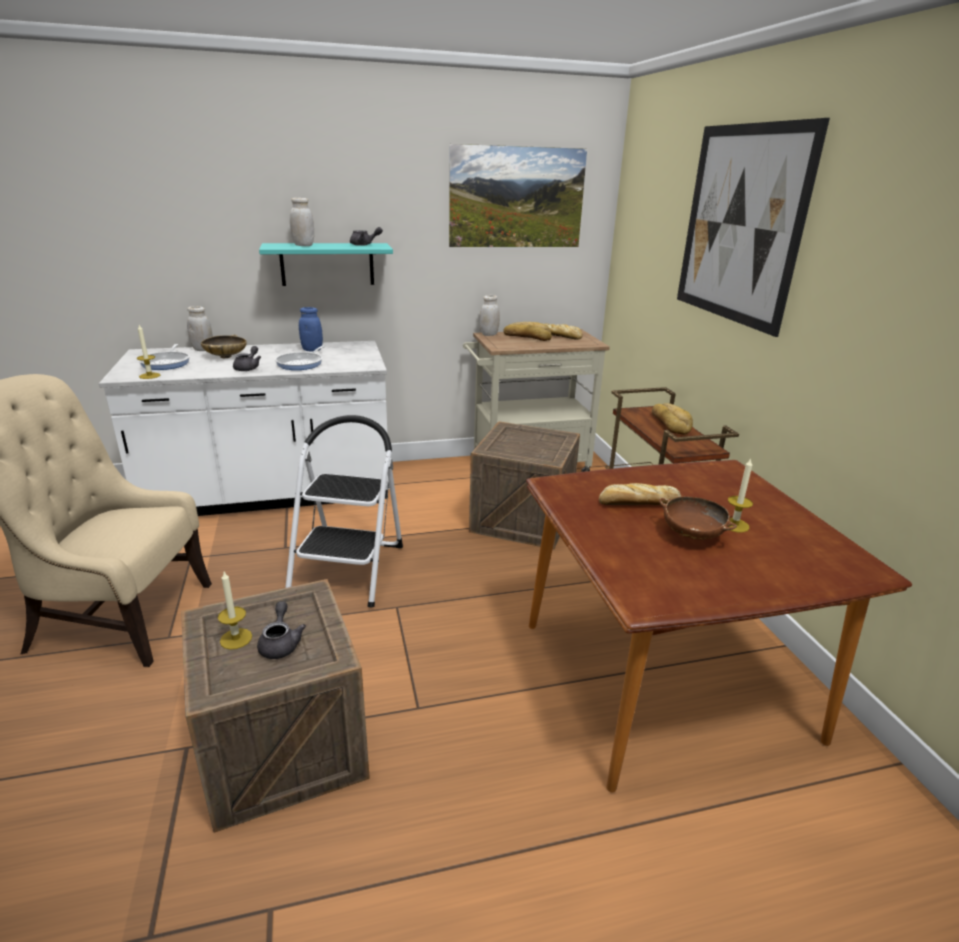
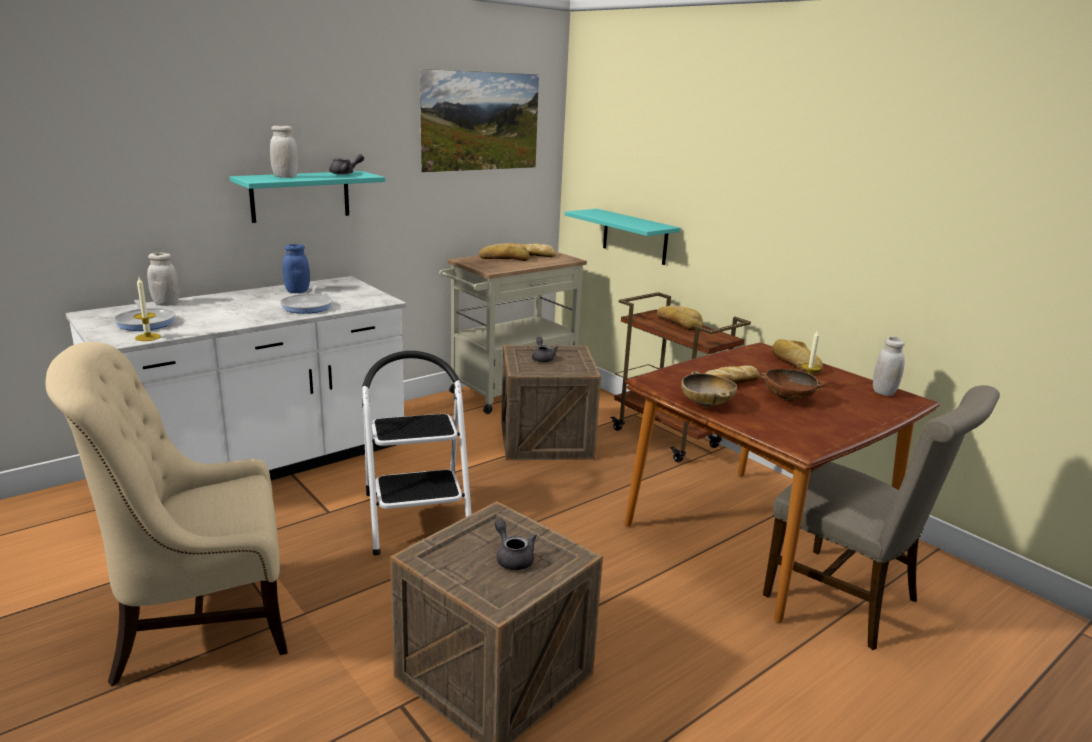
camera: 25 degrees left, 5 degrees down
beige bowl [201,335,247,358] -> beige bowl moved to [681,371,737,407]
candle [218,572,252,650] -> none
grey teapot [233,346,261,371] -> grey teapot moved to [532,337,558,362]
white jar [480,295,500,336] -> white jar moved to [873,336,905,396]
picture [677,118,830,337] -> none
none -> turquoise shelf [565,209,680,265]
none -> beige chair [763,385,1000,650]
none -> bread [772,339,823,373]

